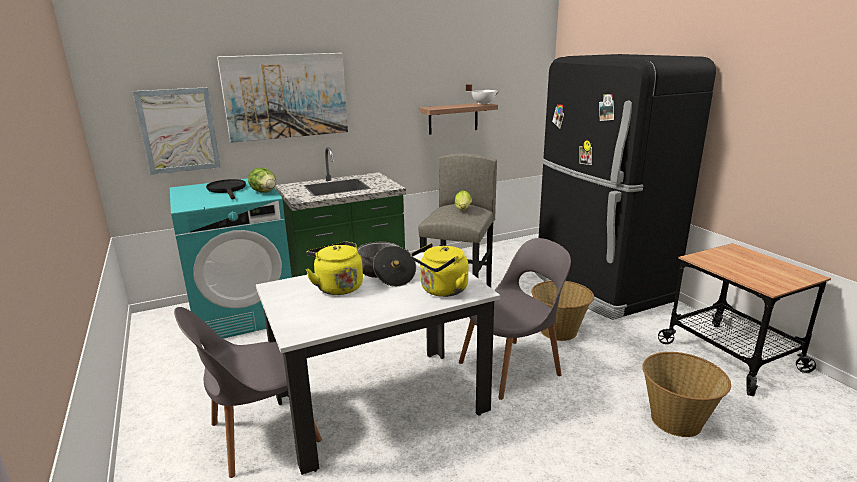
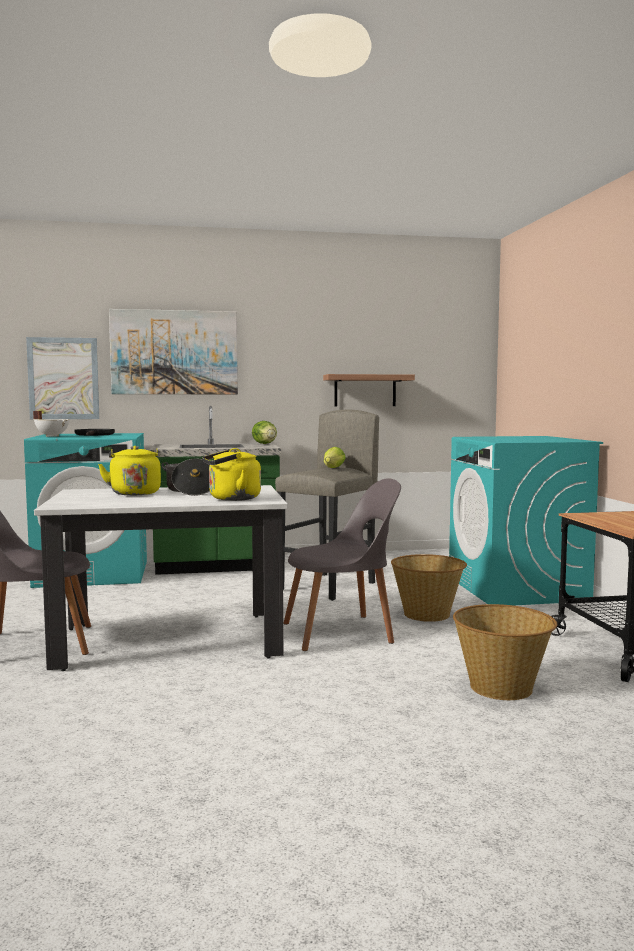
camera: 15 degrees right, 15 degrees down
lettuce [248,168,276,193] -> lettuce moved to [252,421,277,444]
white cooking pot [466,84,500,105] -> white cooking pot moved to [33,411,69,437]
black fridge [535,54,716,320] -> turquoise washing machine [449,436,603,606]

